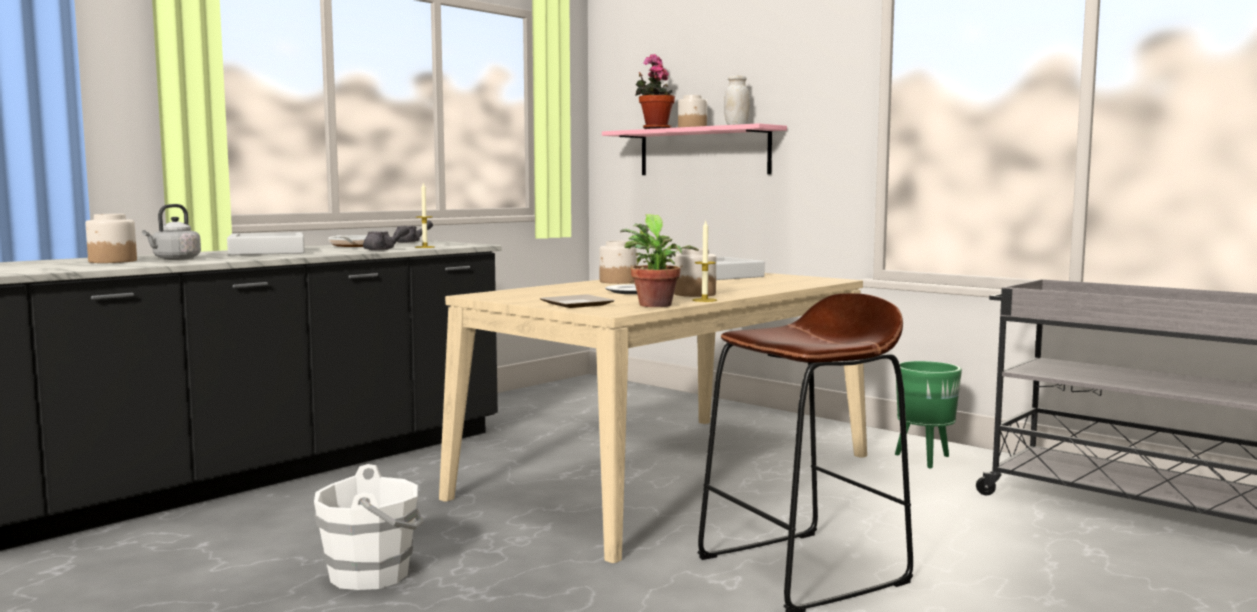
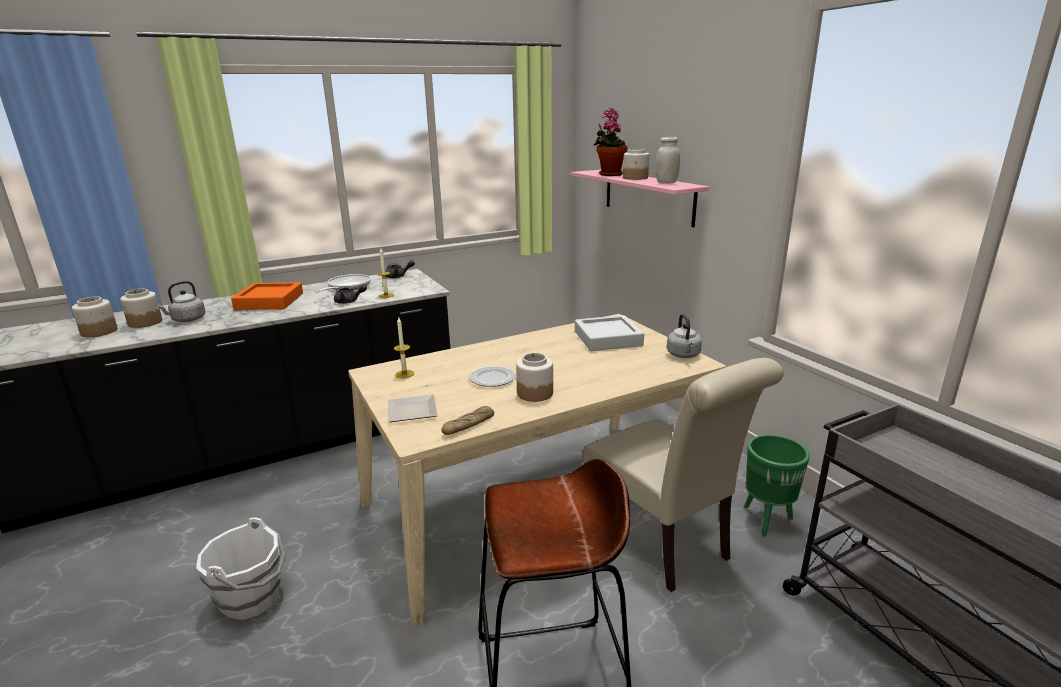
camera: 20 degrees right, 15 degrees up
grey tray [227,232,305,255] -> orange tray [231,282,303,310]
jar [599,241,637,284] -> jar moved to [72,296,117,337]
potted plant [620,214,699,307] -> bread [442,406,494,435]
candle [693,219,717,302] -> candle moved to [394,316,414,378]
none -> beige chair [583,358,784,592]
none -> grey kettle [667,314,702,358]

